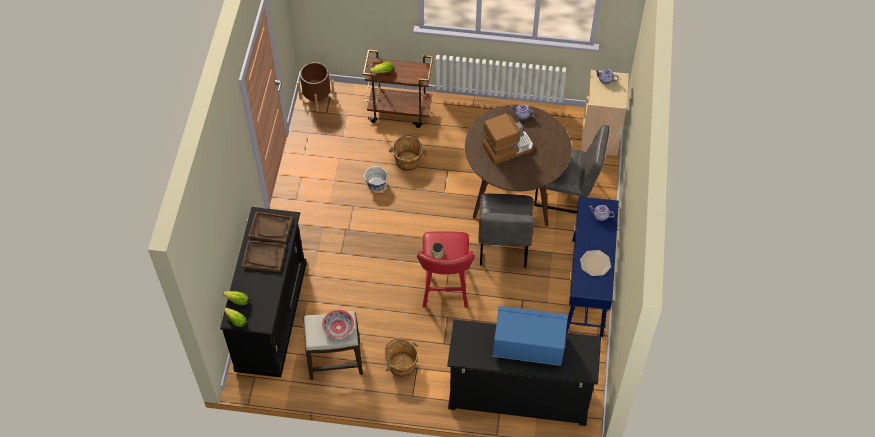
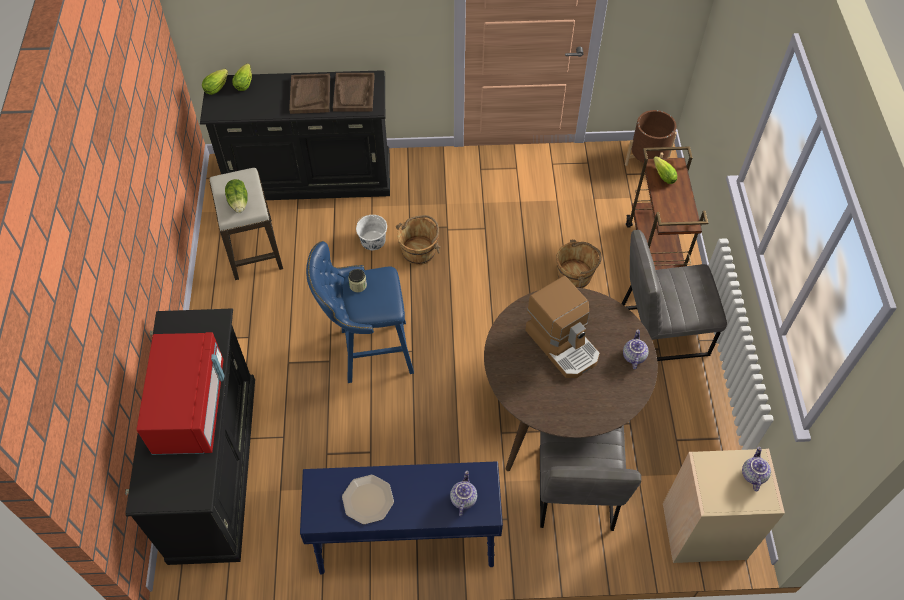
camera: 80 degrees right, 0 degrees up
bowl [322,310,354,338] -> lettuce [225,179,248,213]
white bucket [364,166,388,192] -> white bucket moved to [356,215,387,250]
brown bucket [385,339,418,377] -> brown bucket moved to [396,215,441,265]
red stool [417,232,475,308] -> blue stool [306,241,414,383]
grey chair [478,194,534,268] -> grey chair moved to [622,230,727,361]
blue microwave [493,306,568,366] -> red microwave [136,332,224,455]

